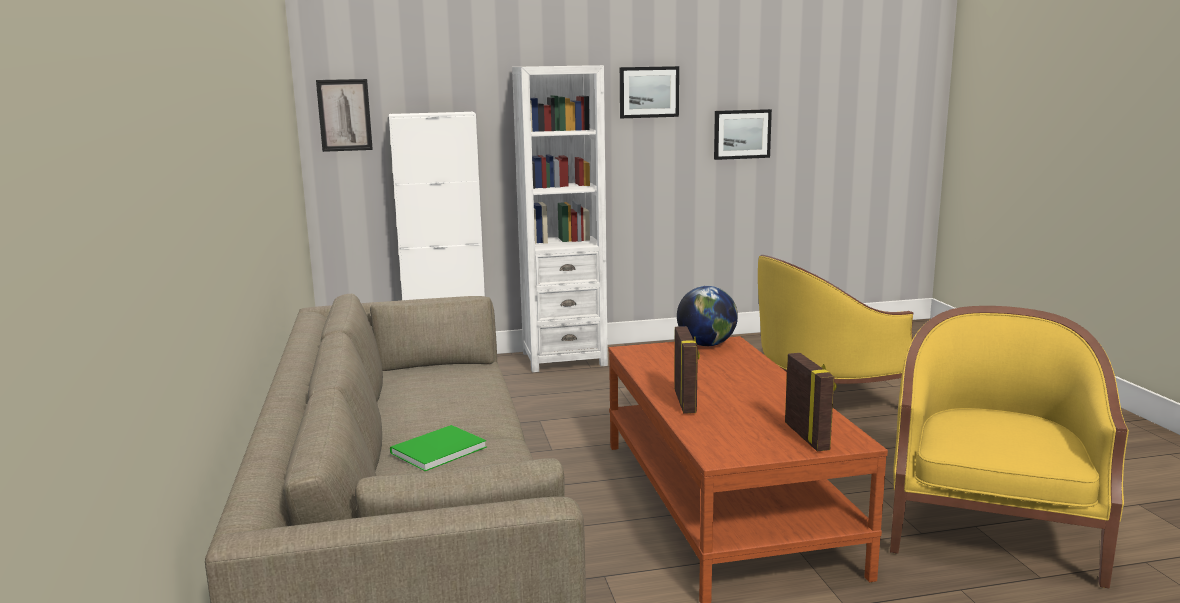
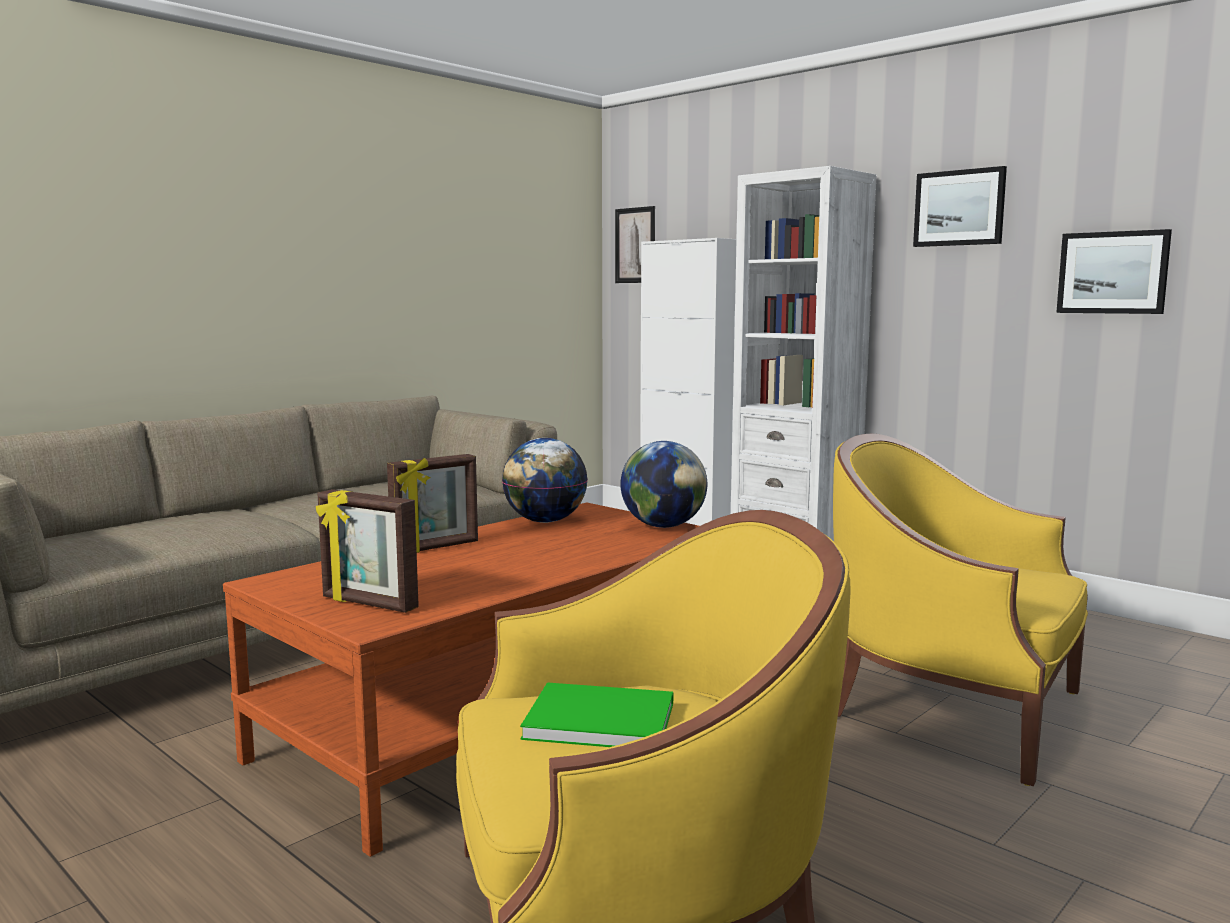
camera: 55 degrees right, 5 degrees down
green book [390,425,487,471] -> green book moved to [520,683,673,747]
picture frame [785,353,837,451] -> picture frame turned 75 degrees clockwise [316,489,419,613]
none -> globe [502,438,587,523]

